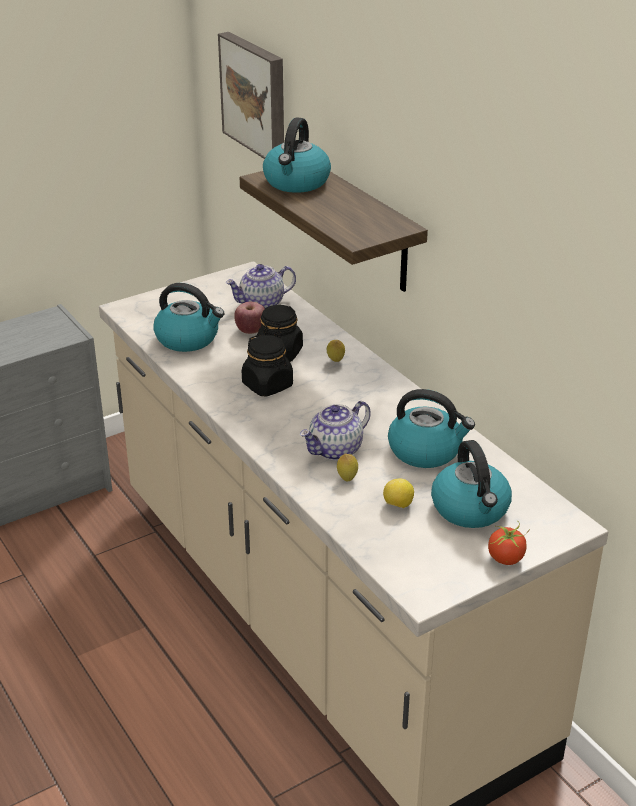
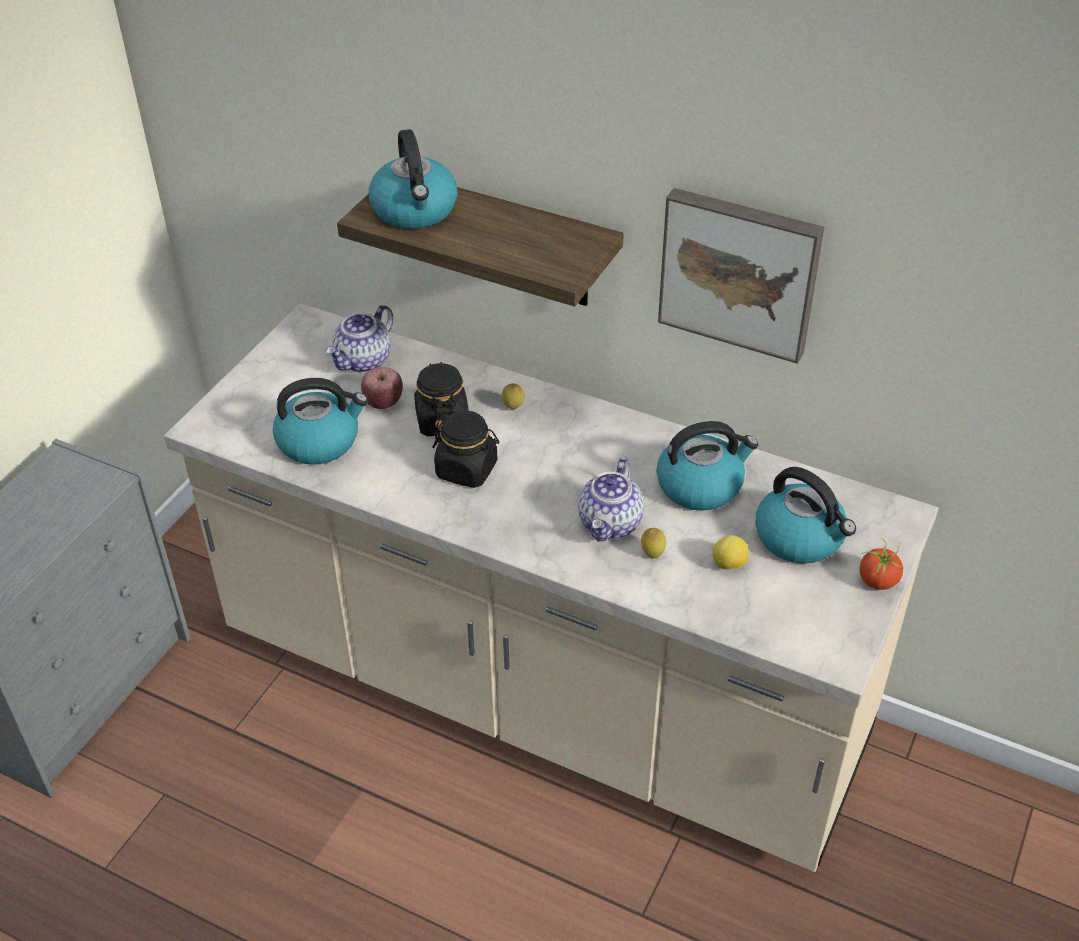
camera: 30 degrees left, 10 degrees up
picture [218,32,284,159] -> picture moved to [658,188,824,364]

